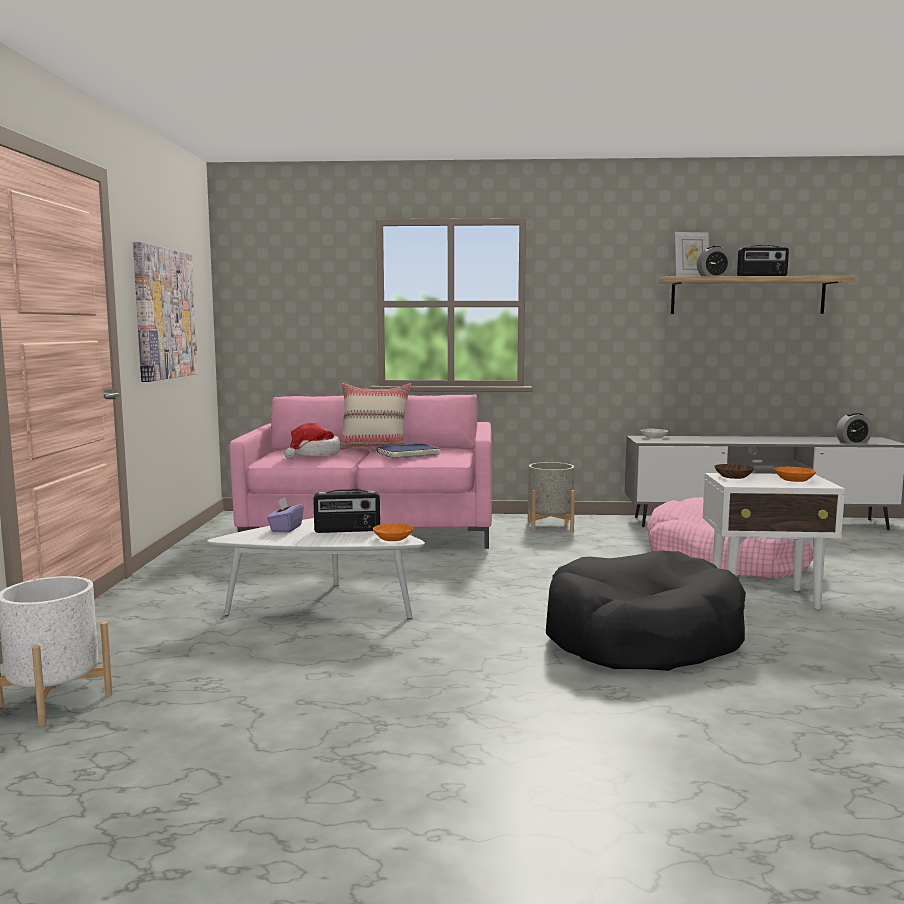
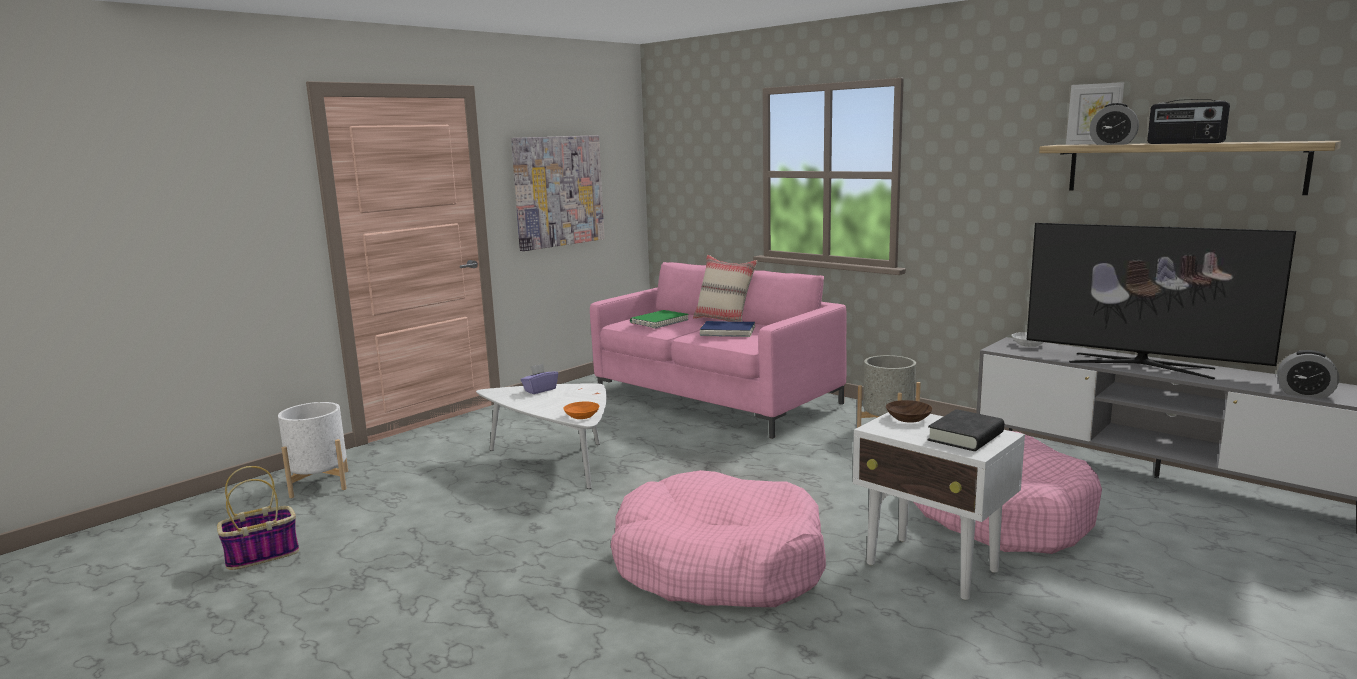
camera: 40 degrees right, 5 degrees up
hat [284,423,341,459] -> green book [630,310,689,329]
radio [313,489,380,533] -> none
black dog bed [546,550,746,671] -> pink dog bed [611,470,826,607]
orange bowl [774,467,816,482] -> black book [928,409,1004,451]
none -> basket [217,466,299,570]
none -> television [1027,223,1296,379]

